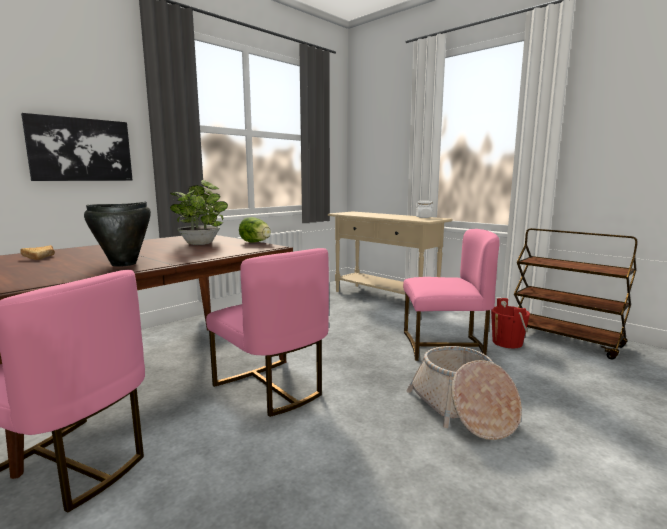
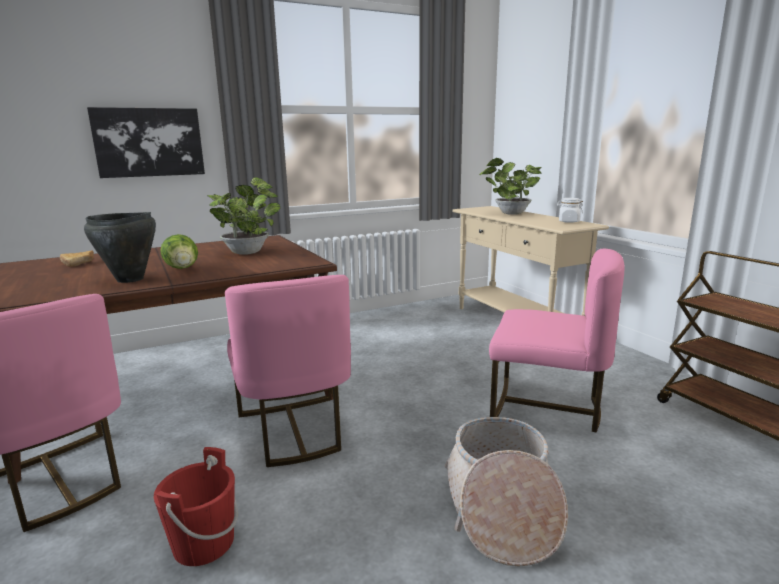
camera: 20 degrees right, 5 degrees up
lettuce [239,217,271,243] -> lettuce moved to [160,234,198,269]
red bucket [491,298,530,348] -> red bucket moved to [154,447,238,566]
none -> potted plant [479,158,542,215]

